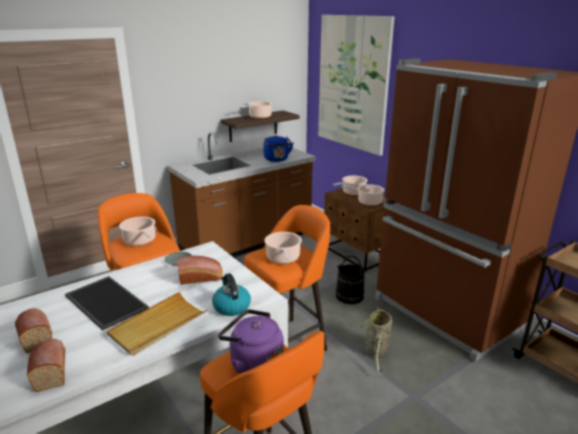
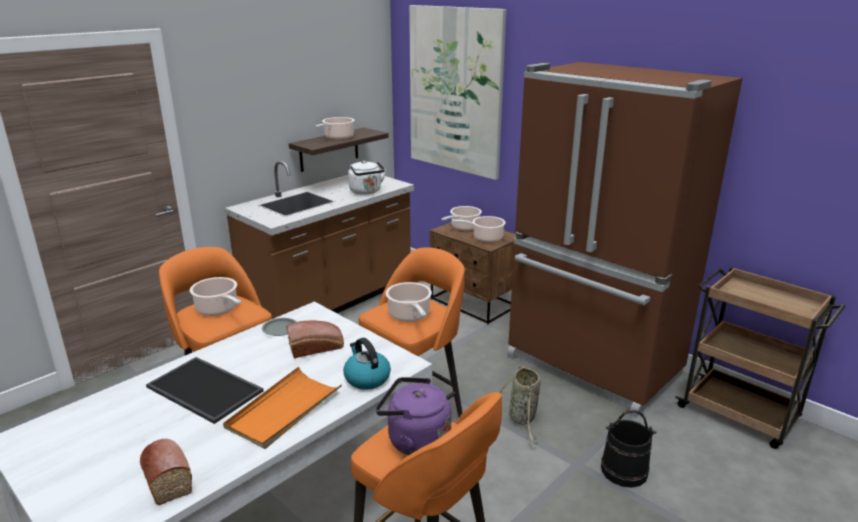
camera: 10 degrees left, 0 degrees up
bread [15,308,52,353] -> none
beige tray [107,292,208,356] -> orange tray [223,366,342,449]
blue kettle [263,135,293,162] -> white kettle [348,161,386,195]
black bucket [336,255,366,304] -> black bucket moved to [601,410,656,488]

